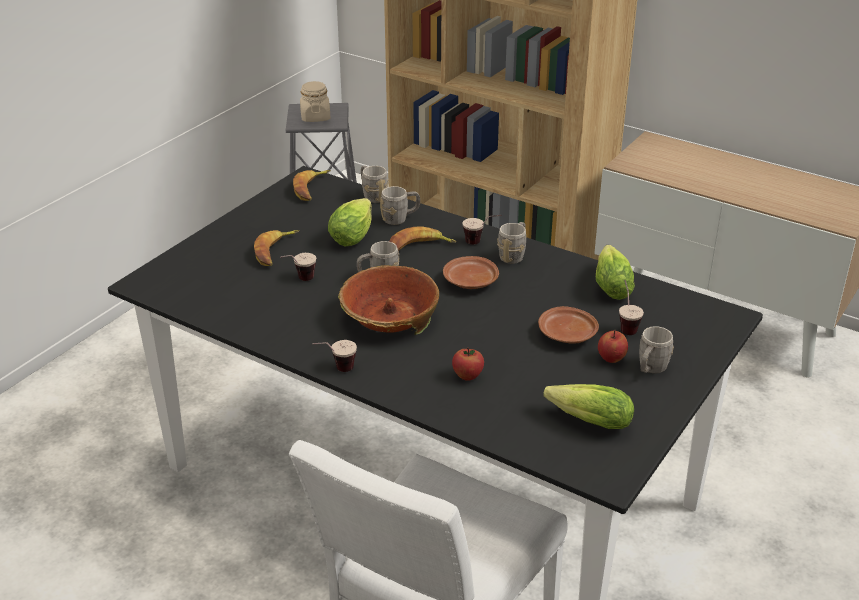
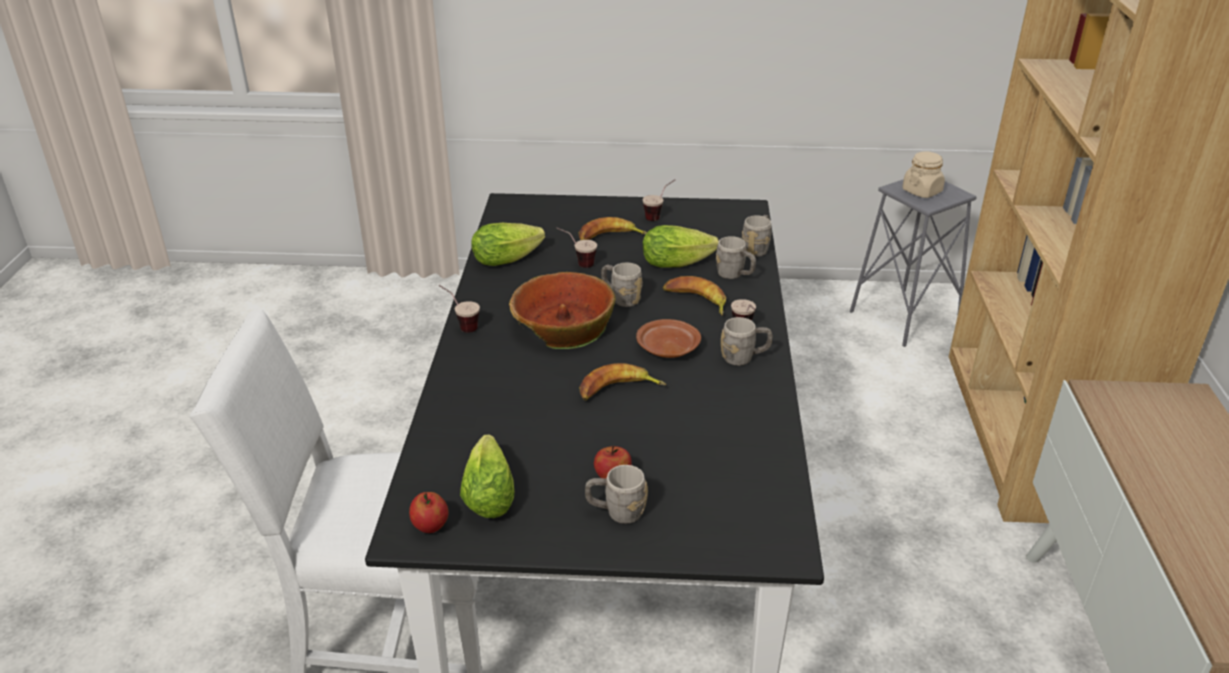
camera: 60 degrees right, 0 degrees up
banana [293,170,331,201] -> banana moved to [579,363,666,401]
apple [452,347,484,381] -> apple moved to [409,492,449,533]
brown plate [538,306,599,344] -> none
lettuce [596,245,635,300] -> lettuce moved to [471,223,545,266]
cup [619,280,644,335] -> cup moved to [643,180,675,221]

